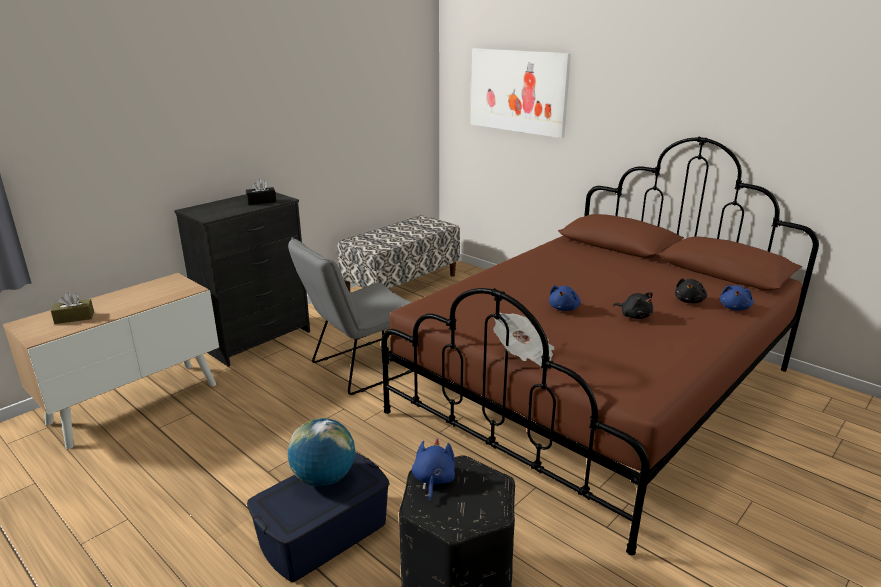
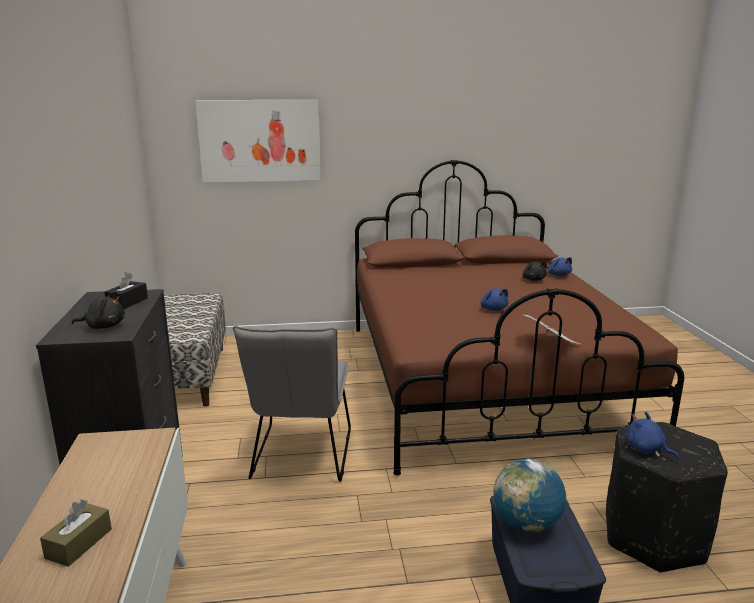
camera: 50 degrees left, 5 degrees down
black plush toy [613,292,653,319] -> black plush toy moved to [72,292,125,329]

